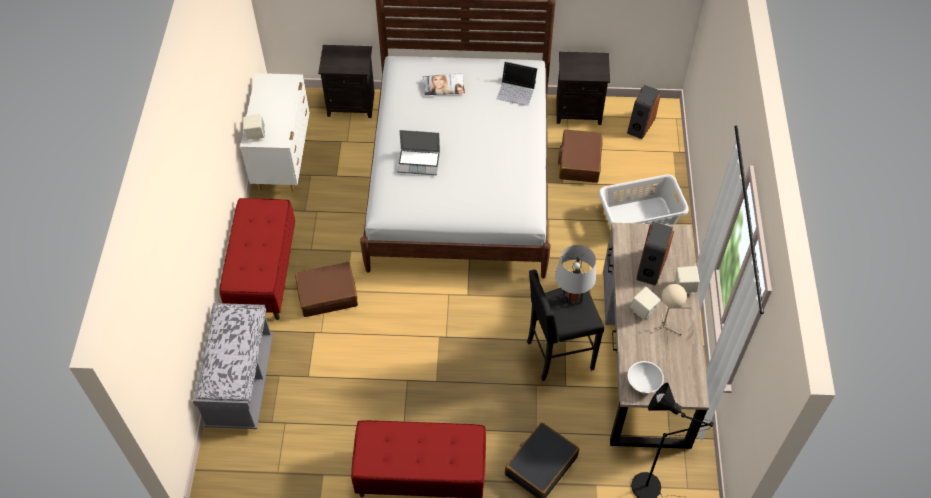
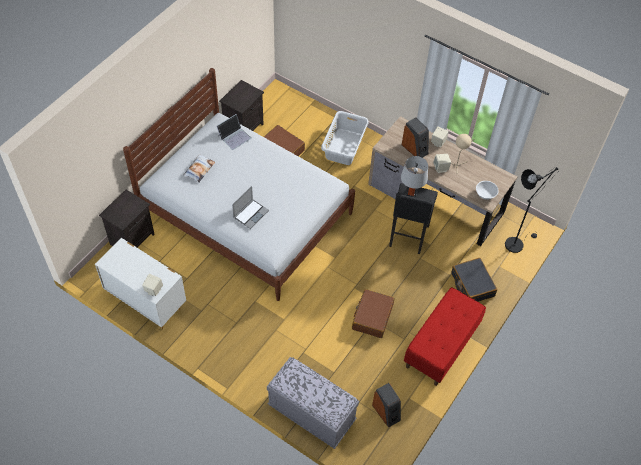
camera: 60 degrees left, 0 degrees up
red bench [219,198,295,320] -> none
brown suitcase [295,262,358,317] -> brown suitcase moved to [352,289,395,338]
speaker [627,85,661,139] -> speaker moved to [372,383,401,427]

